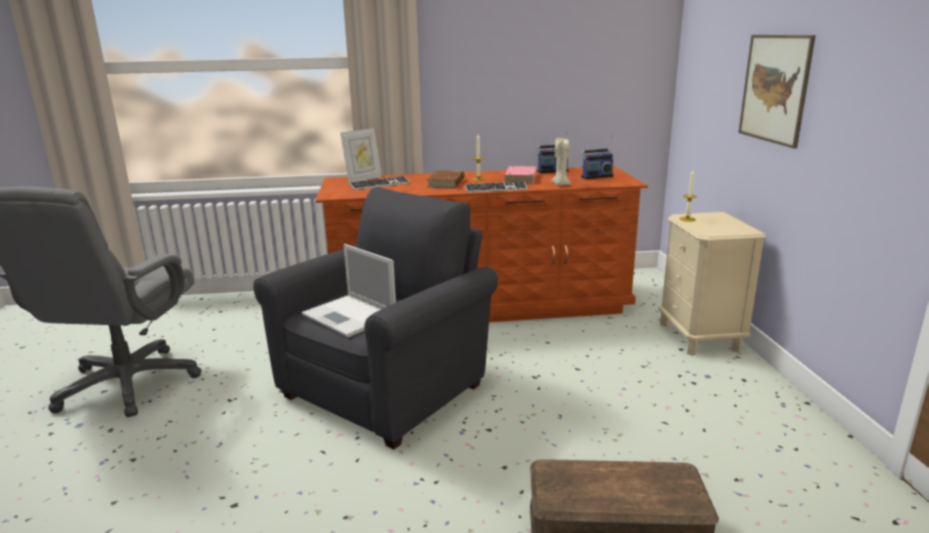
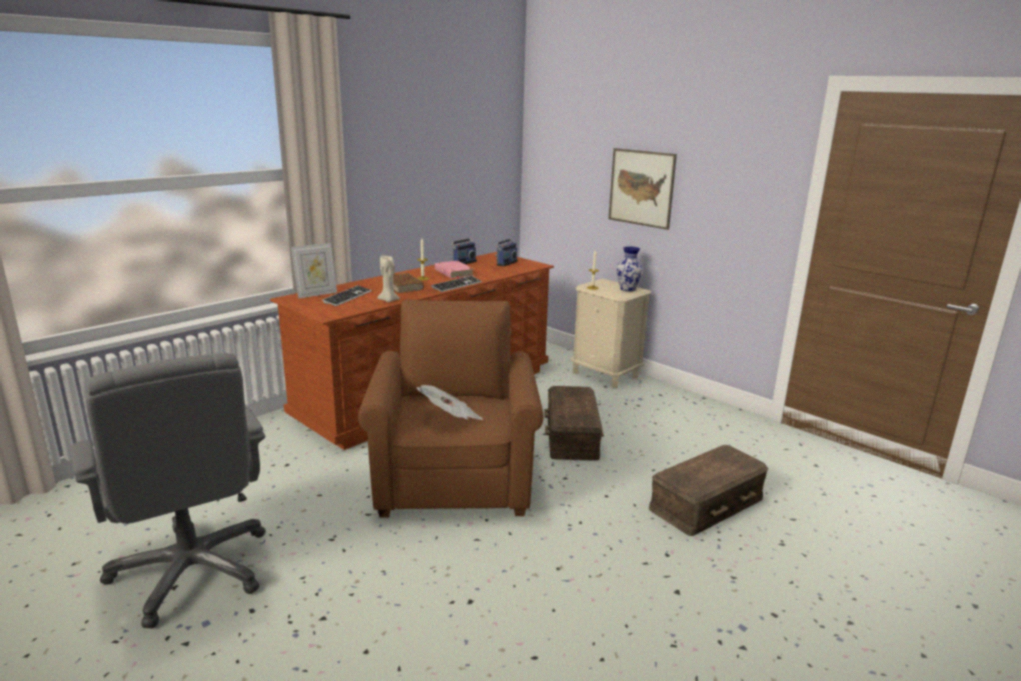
camera: 40 degrees left, 0 degrees up
grey armchair [253,188,498,449] -> brown armchair [358,299,544,517]
laptop [302,244,396,337] -> newspaper [416,385,483,420]
picture frame [340,128,382,182] -> picture frame turned 45 degrees clockwise [291,243,337,299]
beige candle [551,138,571,186] -> beige candle moved to [378,256,400,302]
none -> brown storage box [544,386,604,461]
none -> vase [616,246,643,291]

